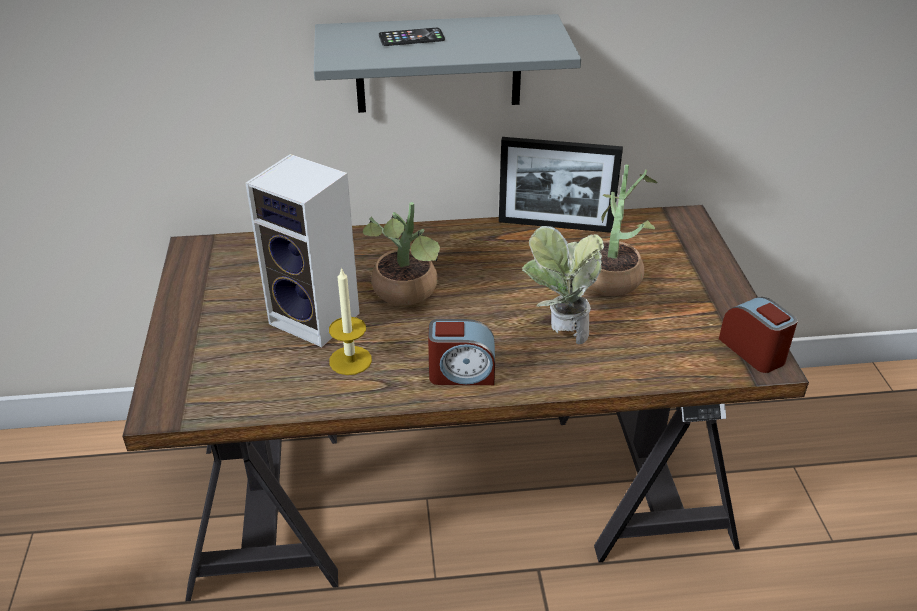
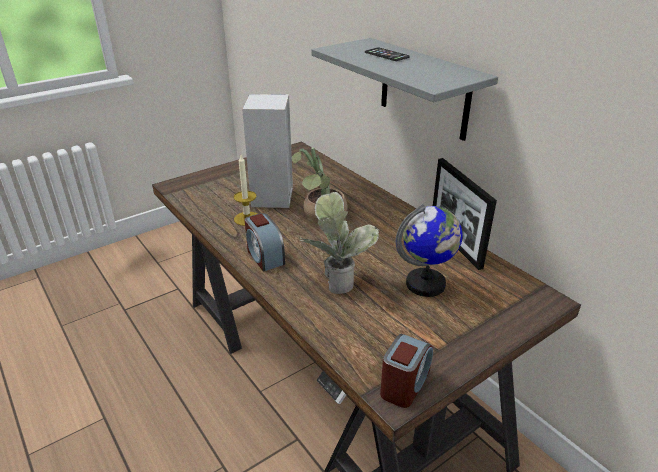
camera: 60 degrees right, 5 degrees down
potted plant [588,165,658,296] -> globe [396,204,463,297]

